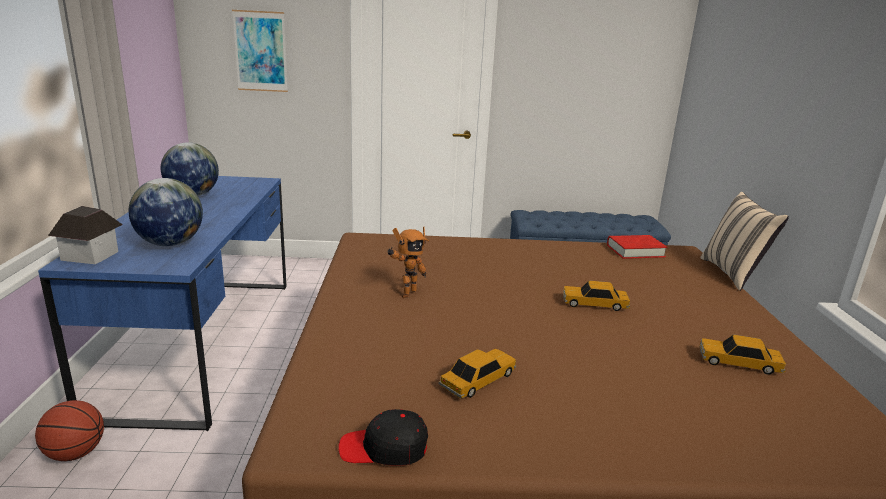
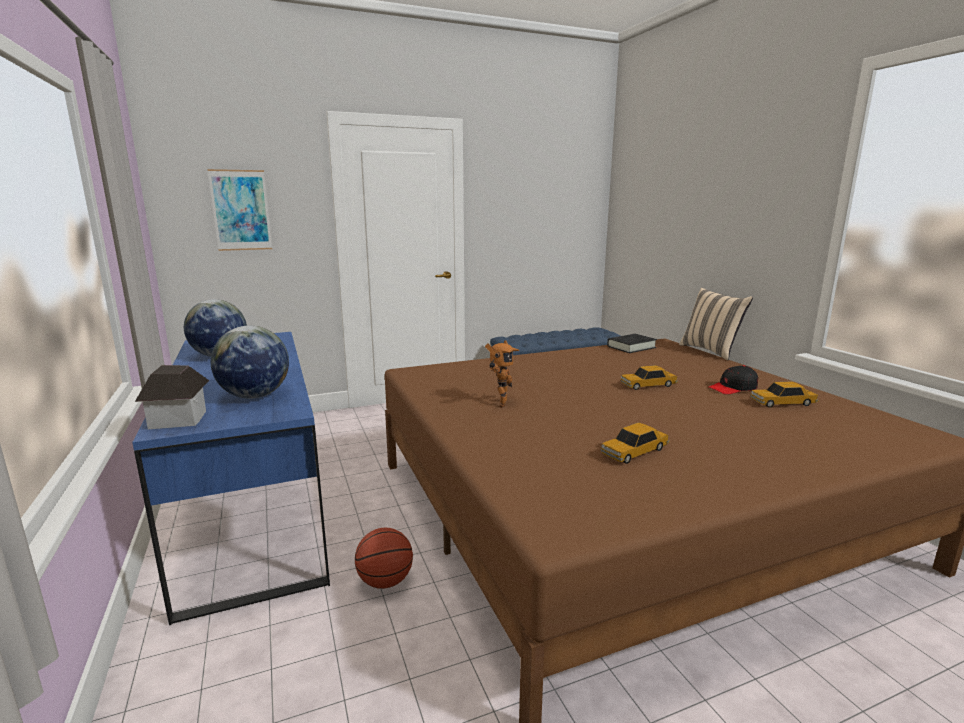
camera: 20 degrees left, 5 degrees down
basketball [35,400,104,461] -> basketball moved to [355,527,413,589]
black cap [338,409,428,466] -> black cap moved to [709,365,758,394]
toy car [439,349,516,399] -> toy car turned 150 degrees counterclockwise [600,422,670,464]
red book [607,235,668,259] -> black book [607,334,657,353]

